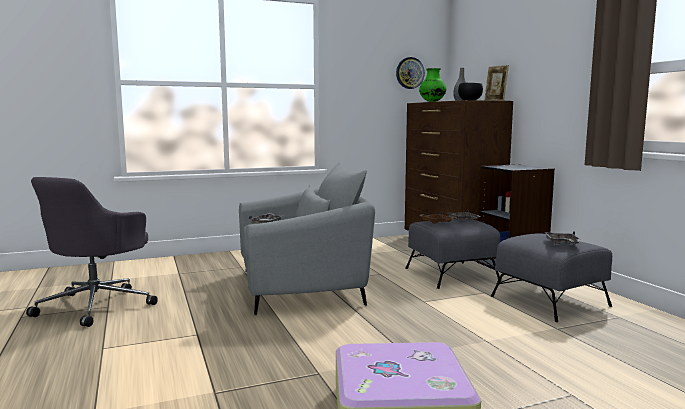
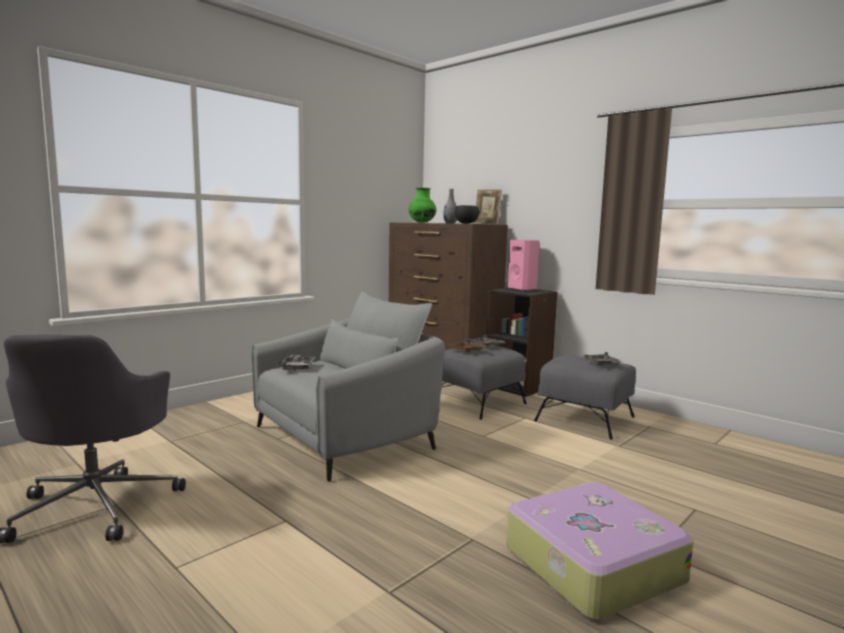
camera: 25 degrees left, 0 degrees up
wall clock [396,57,425,89] -> none
none -> pink speaker [508,240,539,291]

